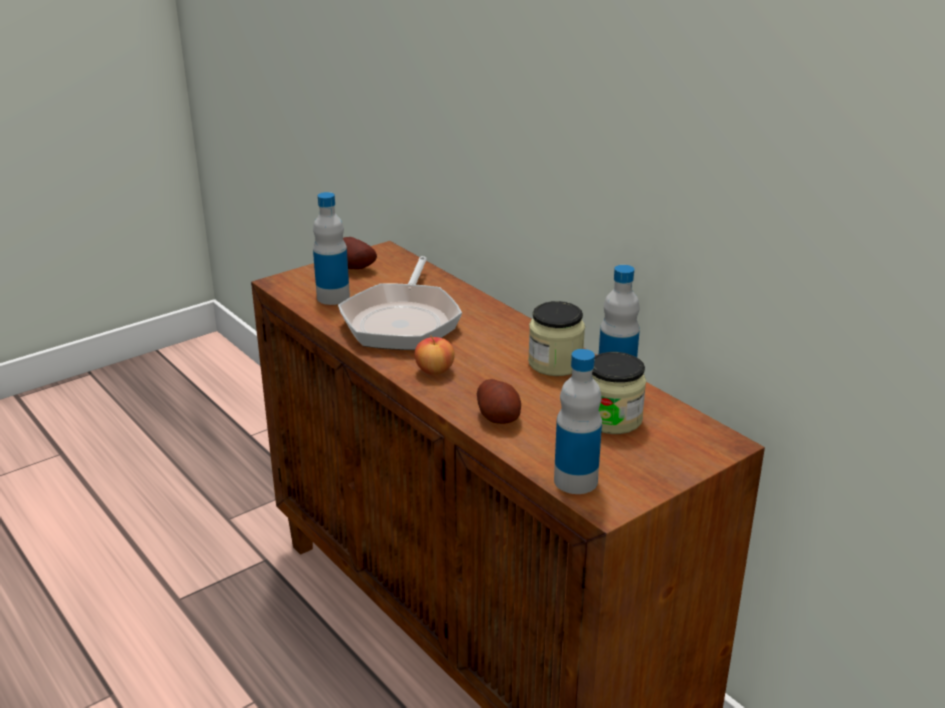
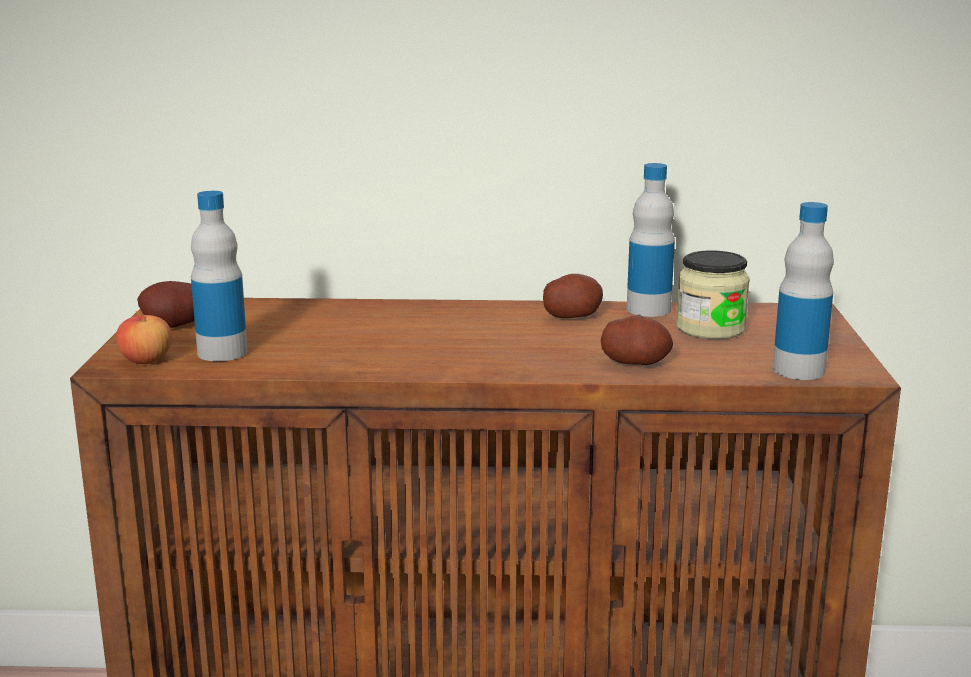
camera: 50 degrees left, 10 degrees down
frying pan [338,256,462,350] -> none
apple [415,336,455,375] -> apple moved to [116,311,172,364]
jar [528,301,585,376] -> potato [543,274,603,318]

